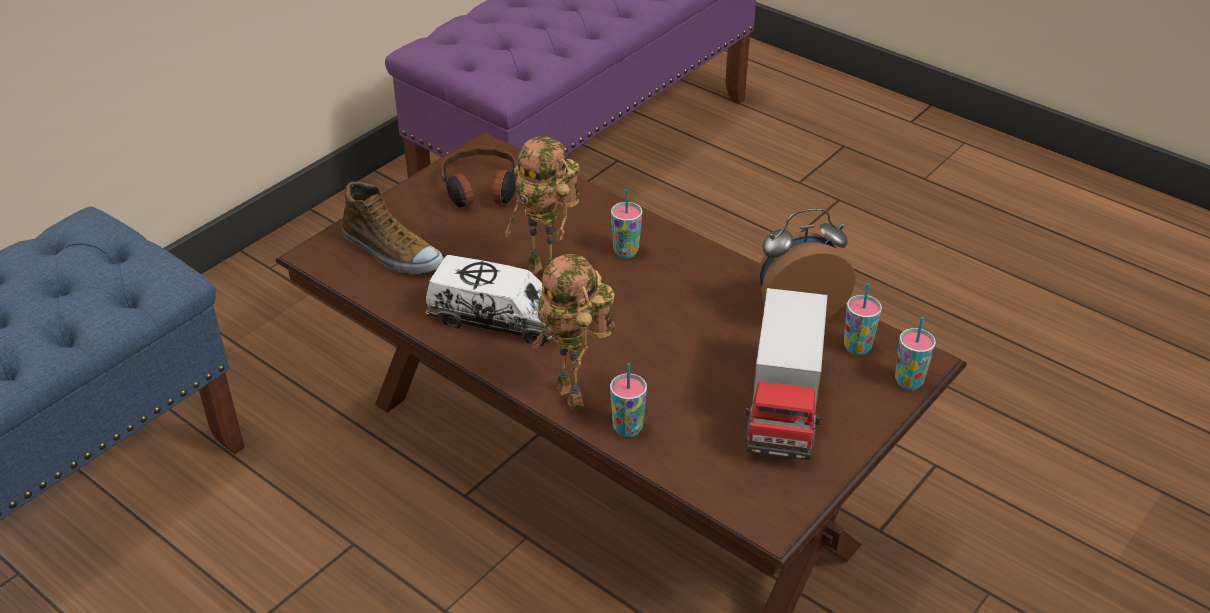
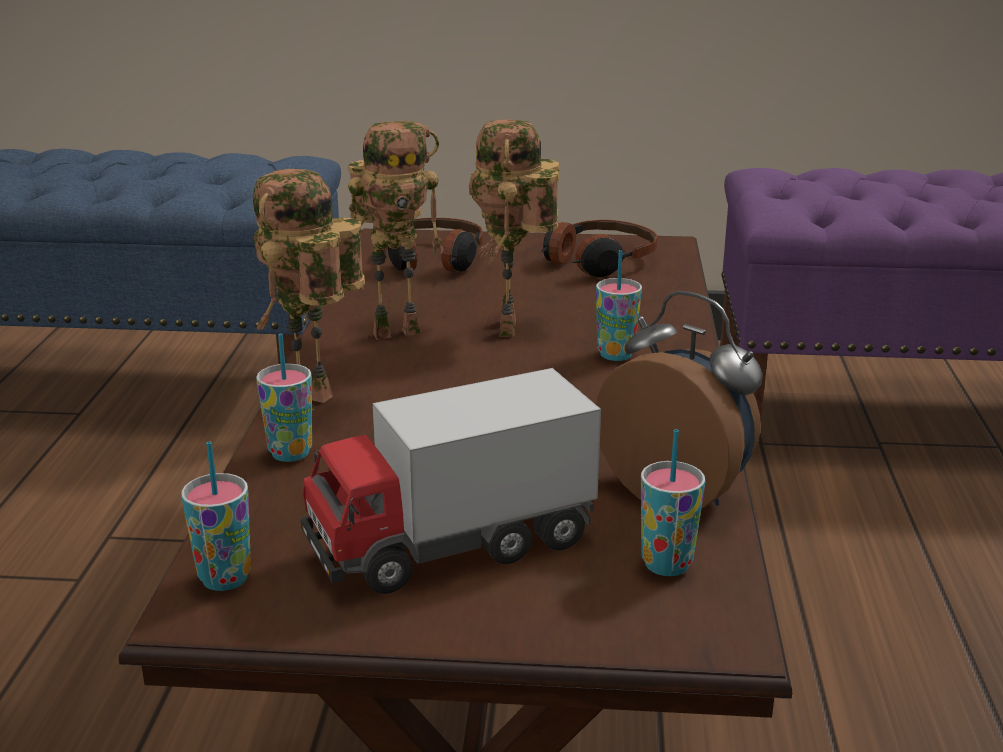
camera: 55 degrees right, 15 degrees down
shoe [342,182,443,274] -> headphones [388,218,483,272]
toy truck [426,255,552,346] -> toy robot [348,121,443,340]
cup [895,317,936,390] -> cup moved to [181,442,251,591]

